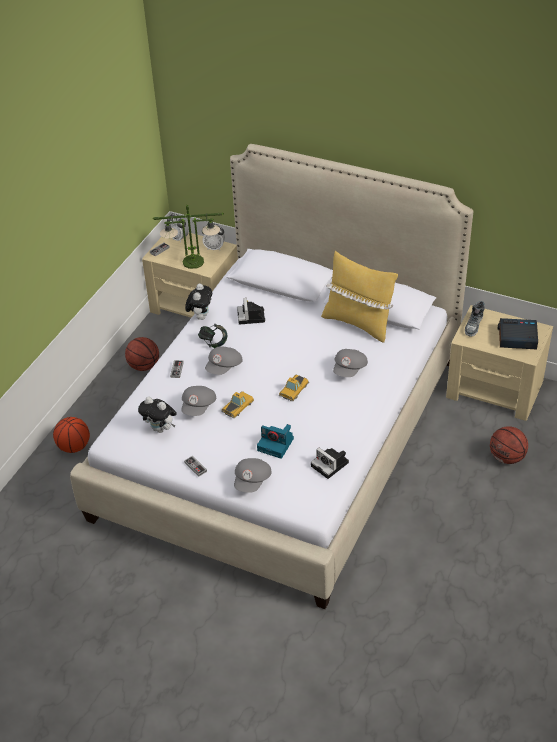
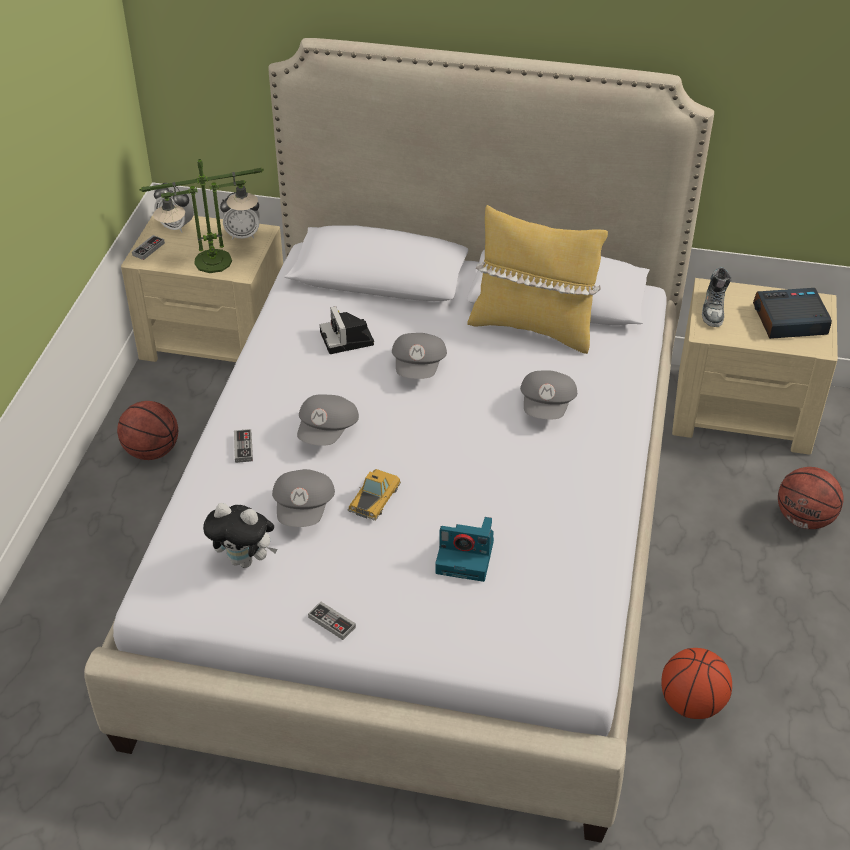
camera: 15 degrees left, 0 degrees up
basketball [53,417,90,453] -> basketball moved to [661,648,732,719]
plush toy [185,284,212,320] -> none
headphones [198,324,227,348] -> none
grey cap [234,458,272,493] -> grey cap moved to [392,333,447,379]
toy car [279,375,309,401] -> none
camera [311,448,349,479] -> none

